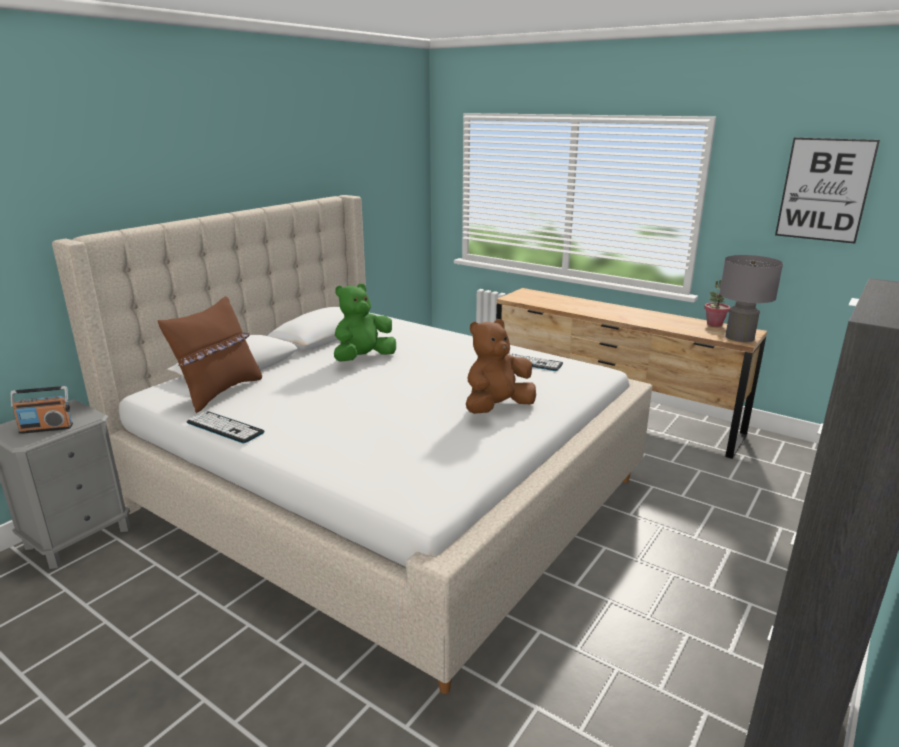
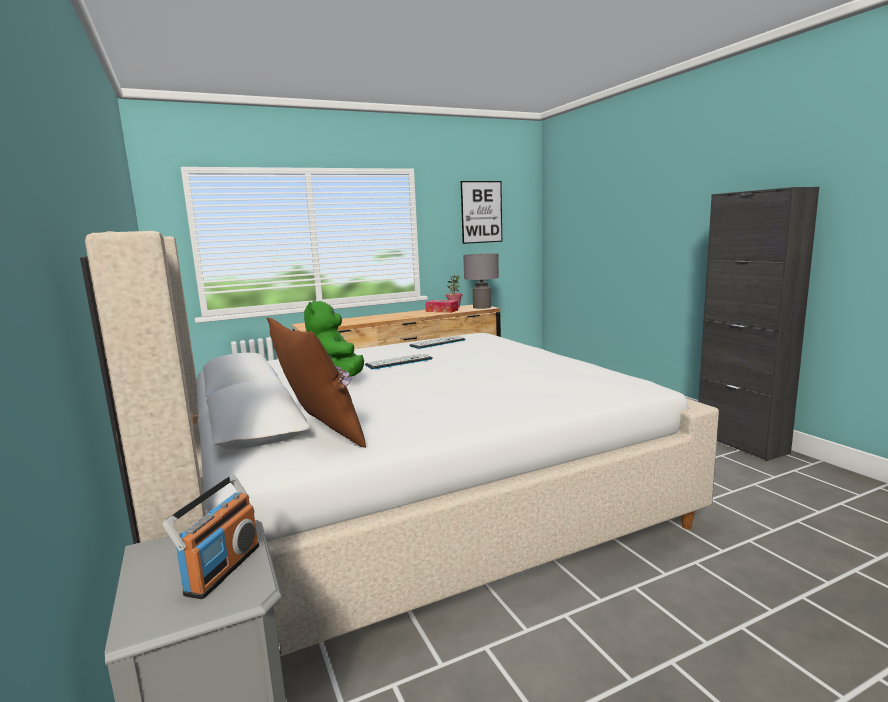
camera: 60 degrees left, 10 degrees down
keyboard [187,411,264,444] -> keyboard moved to [365,354,433,369]
brown plush toy [466,319,536,414] -> none
none -> tissue box [425,300,458,313]

